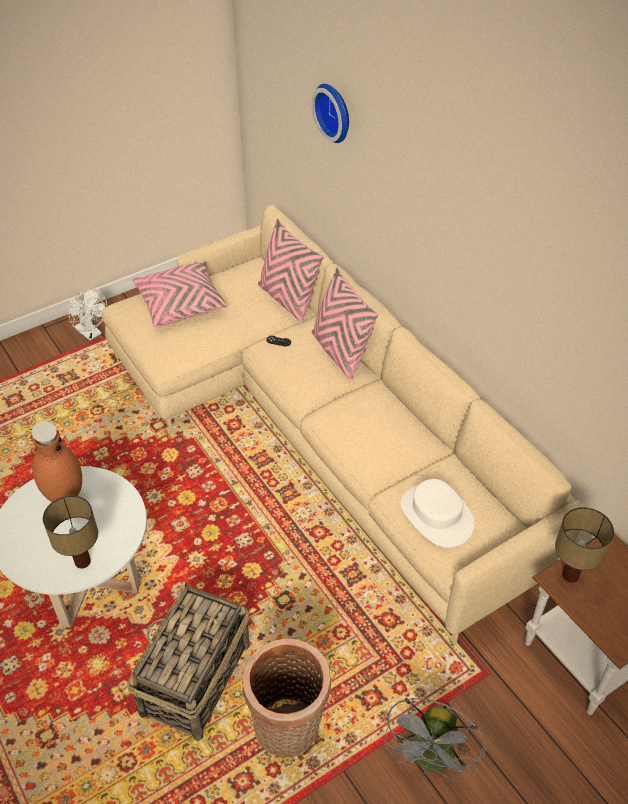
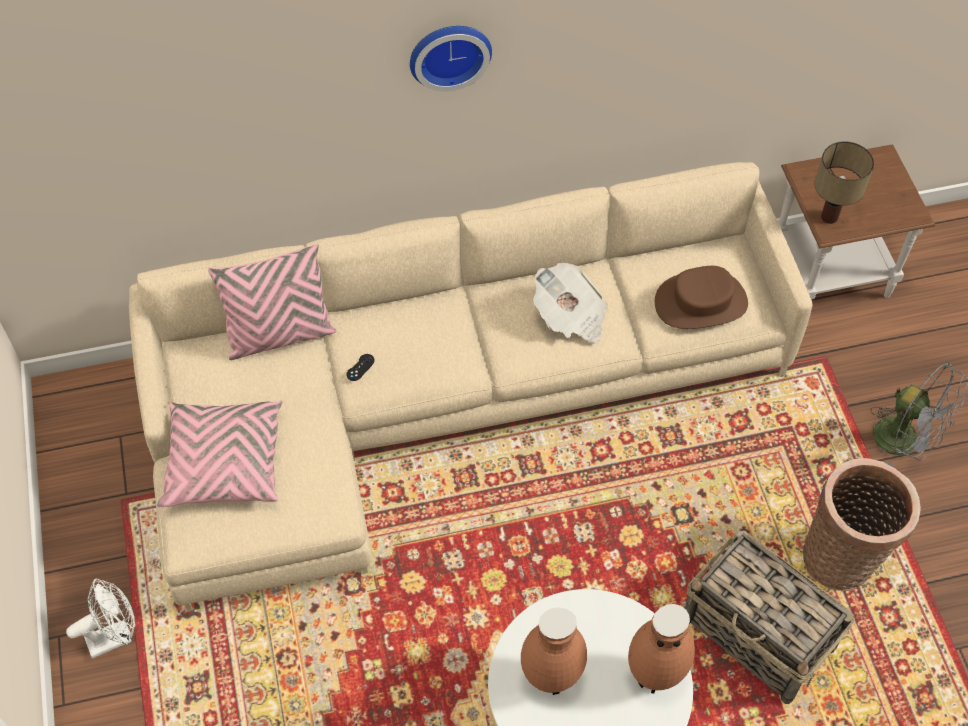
camera: 70 degrees left, 10 degrees up
table lamp [43,496,98,568] -> brown vase [628,604,695,693]
wall clock [312,84,349,143] -> wall clock moved to [410,26,492,92]
pink pillow [312,267,378,380] -> none
white hat [401,479,474,548] -> brown hat [655,266,748,329]
none -> newspaper [533,263,608,343]

